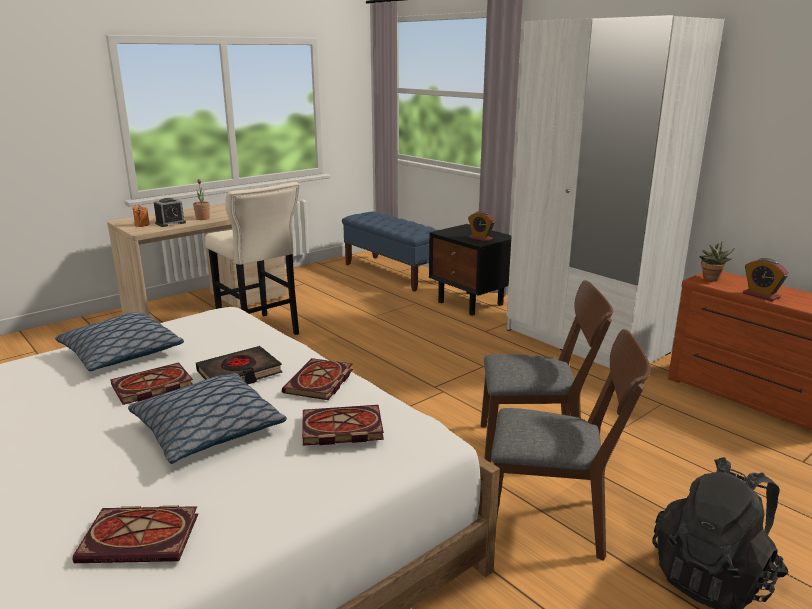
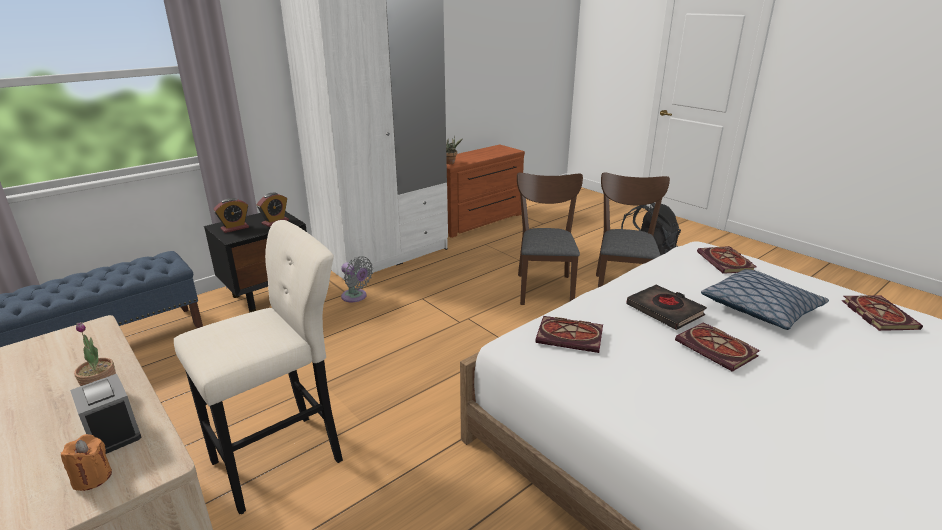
camera: 90 degrees left, 5 degrees up
pillow [55,312,184,371] -> none
book [282,358,353,400] -> book moved to [535,316,603,353]
alarm clock [743,258,789,301] -> alarm clock moved to [214,198,249,233]
none -> grey fan [341,256,373,302]

